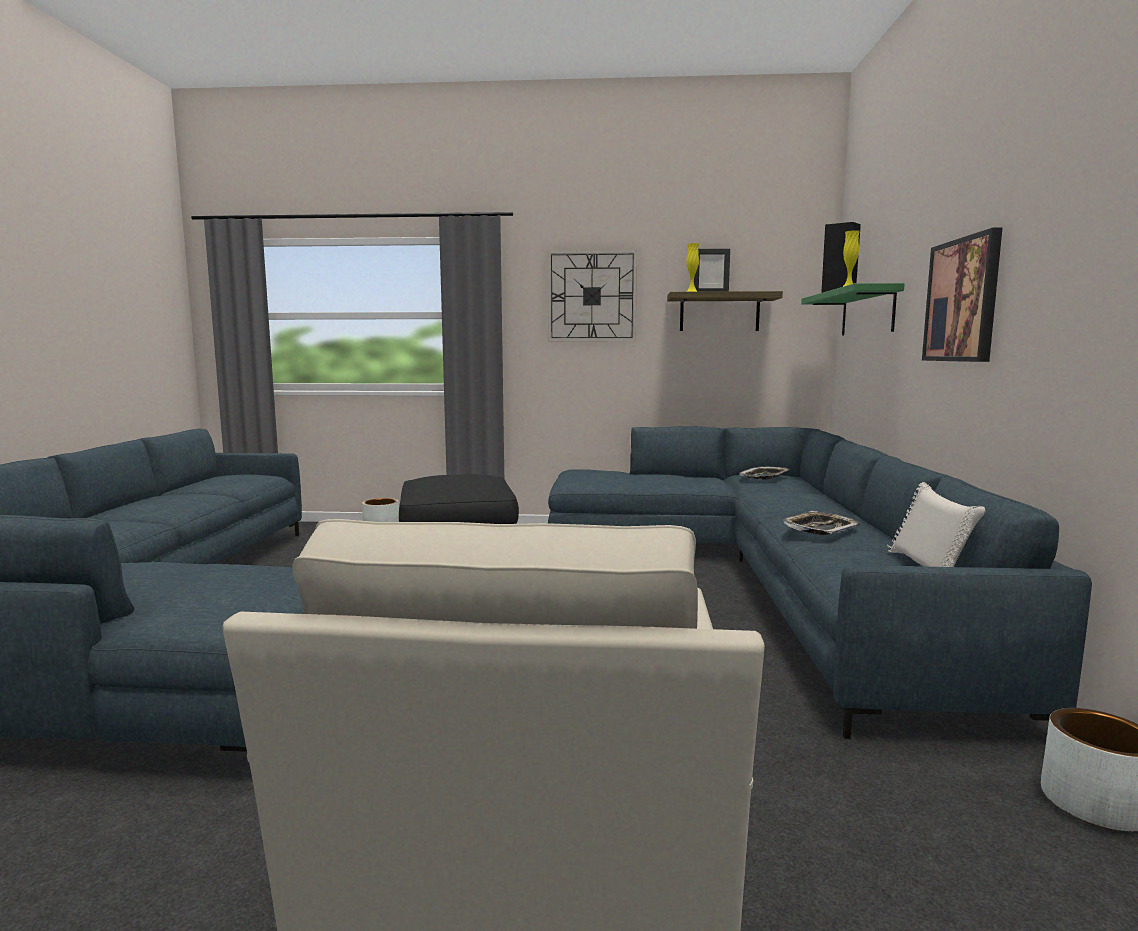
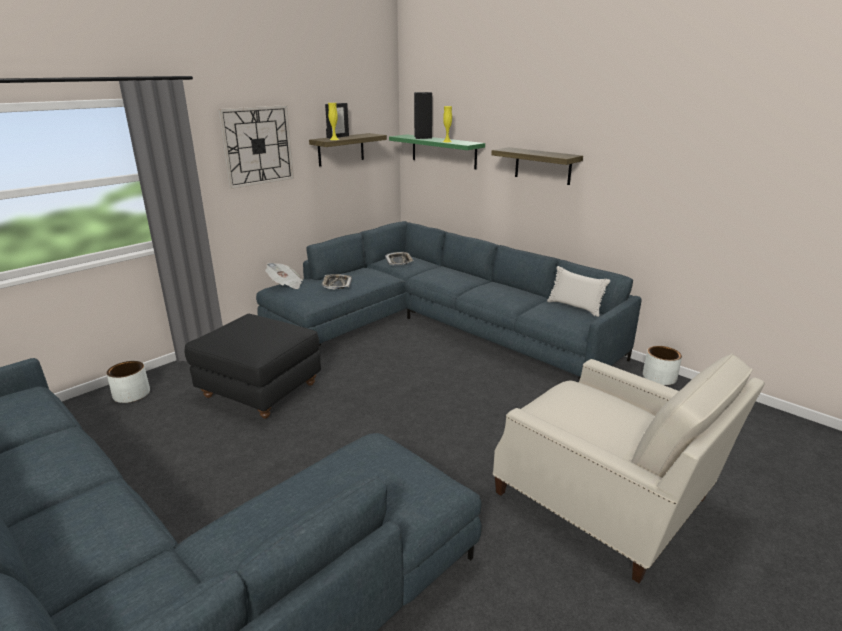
camera: 50 degrees left, 15 degrees up
tray [783,511,860,535] -> tray moved to [321,274,352,290]
picture [922,228,1002,362] -> shelf [491,147,583,185]
none -> newspaper [265,263,303,289]

